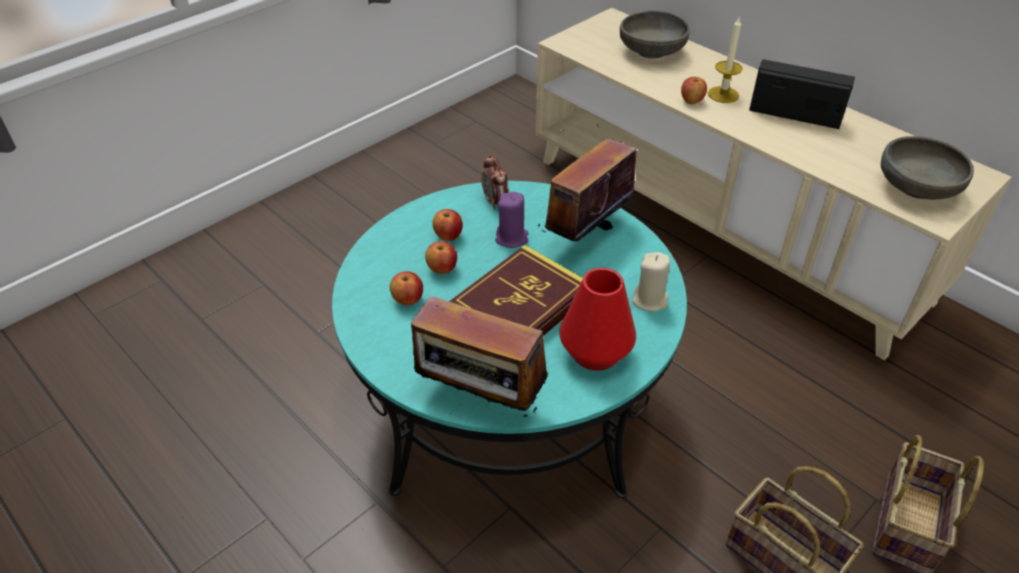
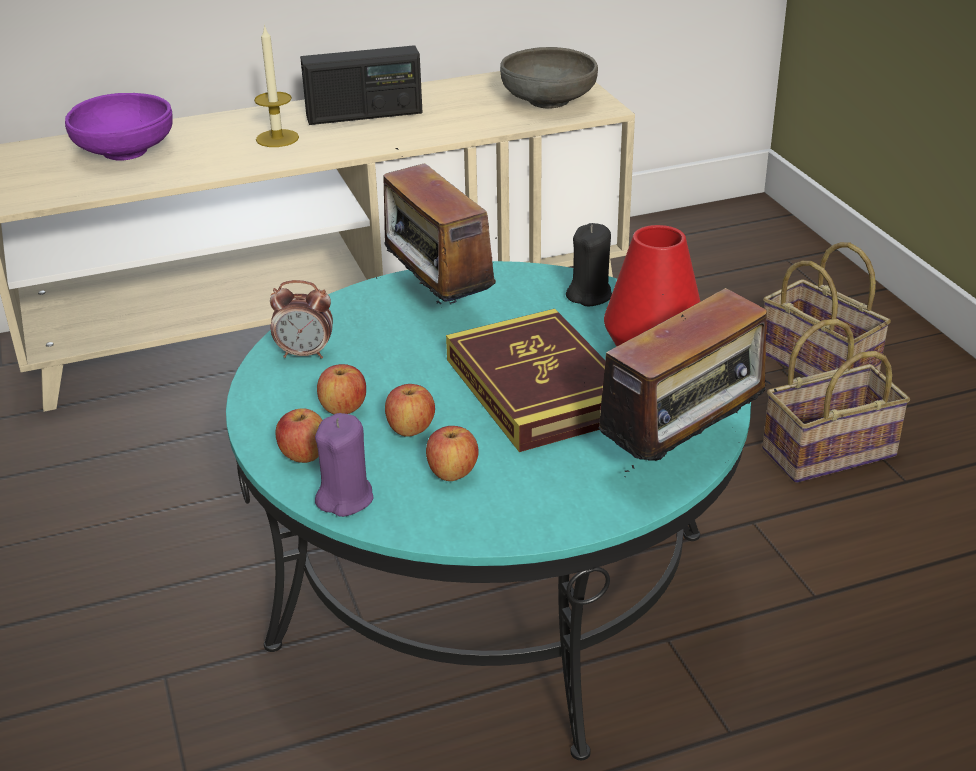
camera: 65 degrees left, 10 degrees down
purple candle [495,192,528,248] -> purple candle moved to [315,413,374,517]
grey bowl [620,10,690,59] -> purple bowl [65,93,173,161]
beige candle [632,252,670,312] -> black candle [566,223,612,306]
apple [681,77,707,104] -> apple moved to [276,408,322,463]
radio [749,59,855,129] -> radio turned 150 degrees counterclockwise [300,45,422,125]

